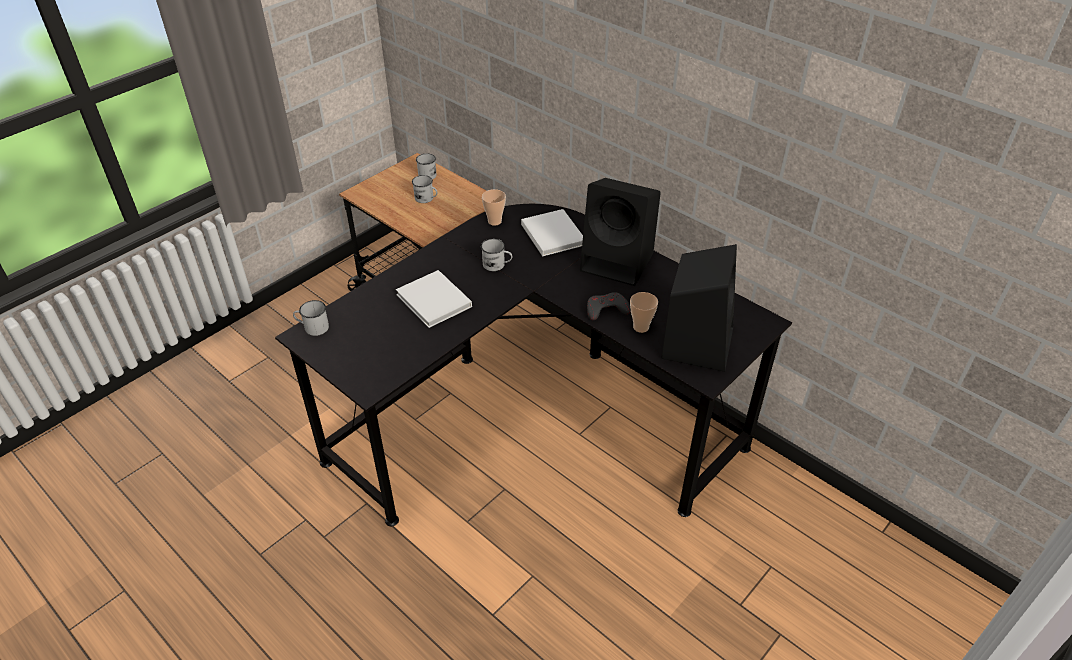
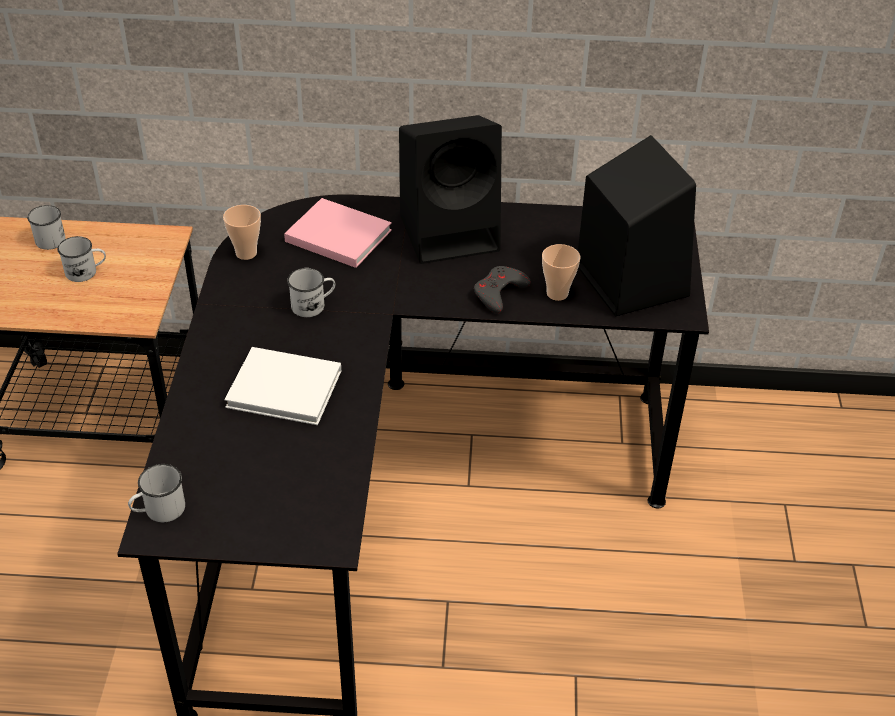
camera: 40 degrees left, 0 degrees up
white book [521,209,583,256] -> pink book [284,198,392,268]

